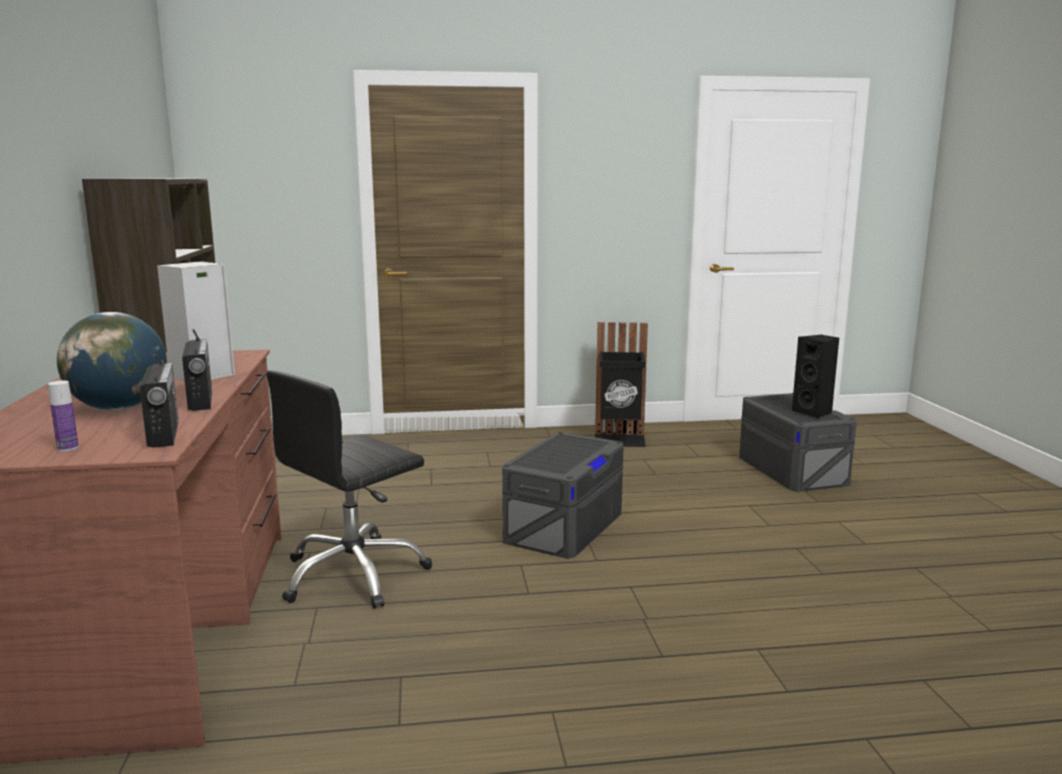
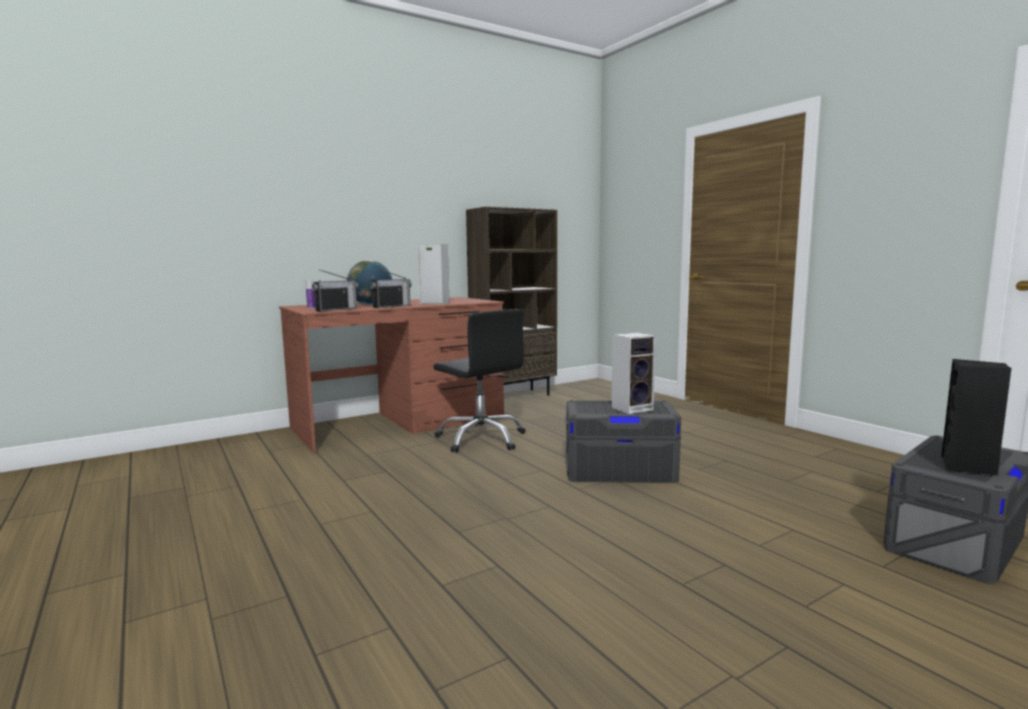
camera: 65 degrees right, 5 degrees down
black office chair [266,370,432,609] -> black office chair turned 150 degrees counterclockwise [434,309,526,453]
black trash can [595,322,648,447] -> none
none -> speaker [611,333,656,414]

